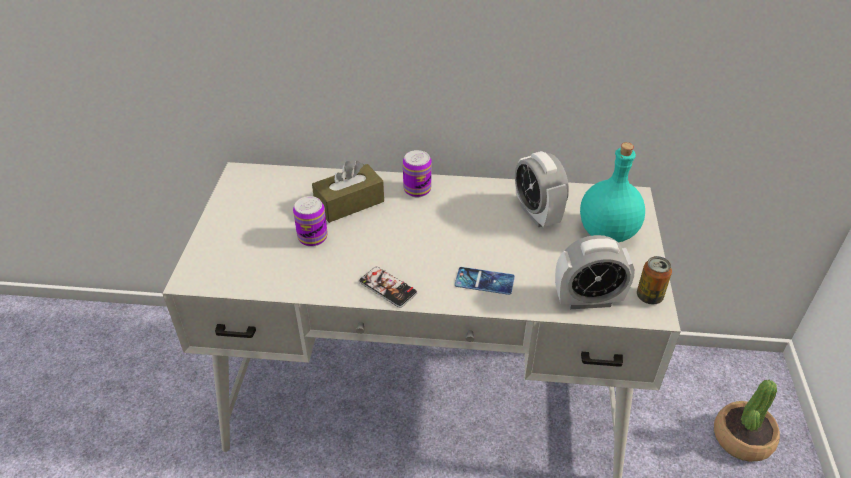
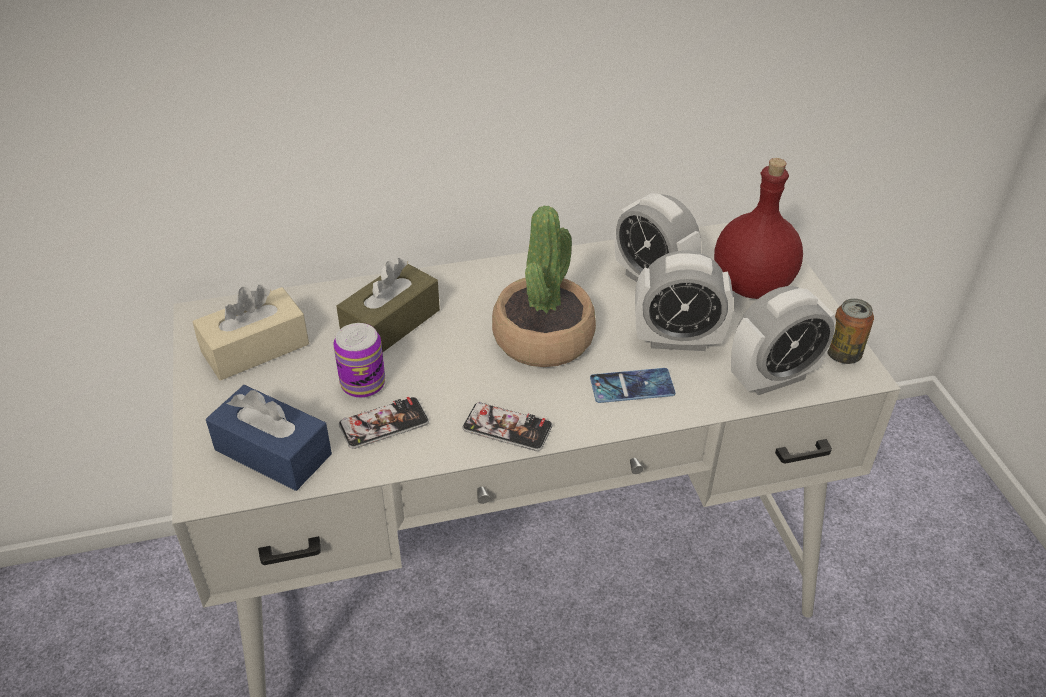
camera: 20 degrees left, 0 degrees up
can [403,150,432,197] -> none
turquoise bottle [580,142,645,243] -> red bottle [714,158,803,299]
potted plant [714,380,780,462] -> potted plant moved to [492,205,596,367]
none -> beige tissue box [193,285,309,381]
none -> blue tissue box [206,385,332,491]
none -> phone [339,397,429,449]
none -> alarm clock [635,250,734,351]

